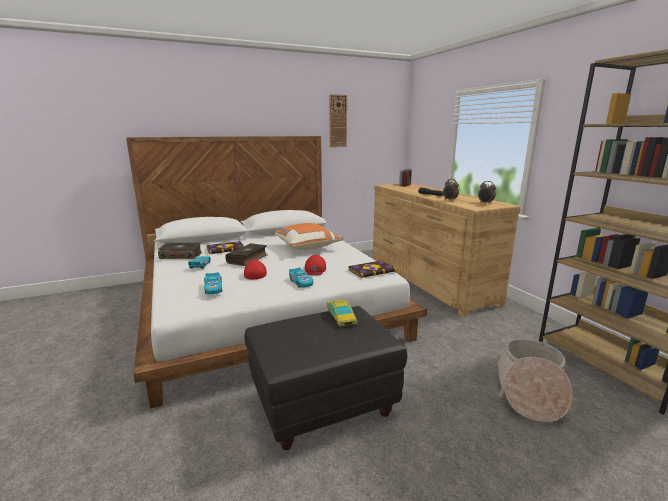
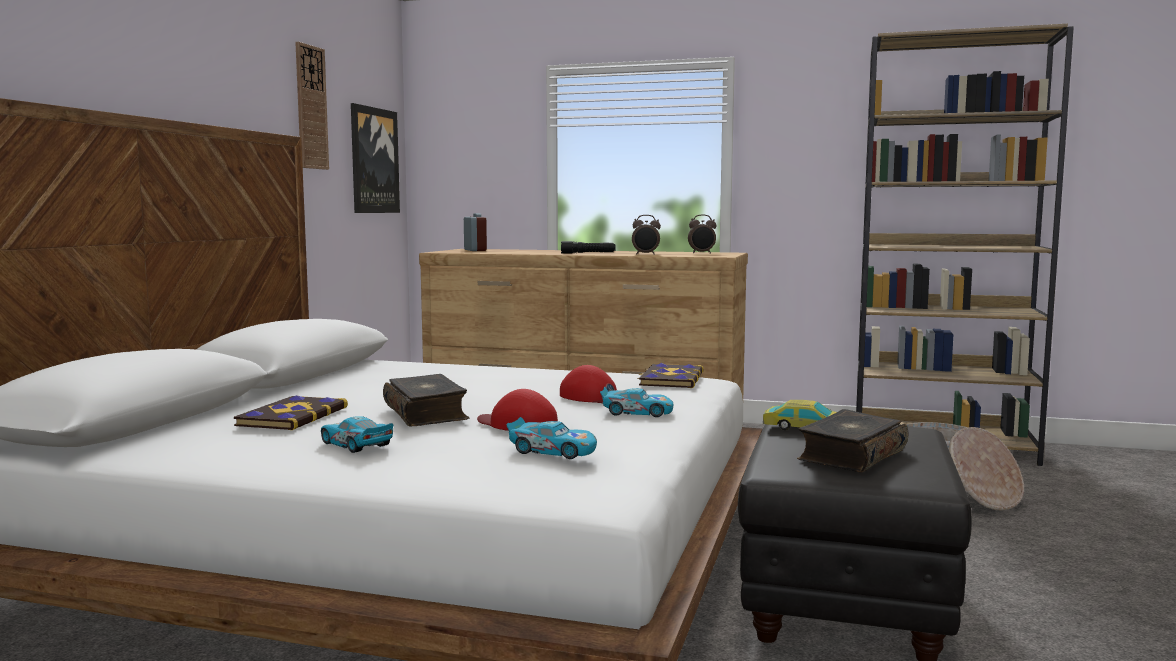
camera: 50 degrees left, 10 degrees down
book [158,242,202,259] -> book moved to [797,409,909,473]
orange pillow [274,223,344,250] -> none
none -> picture [351,103,400,213]

